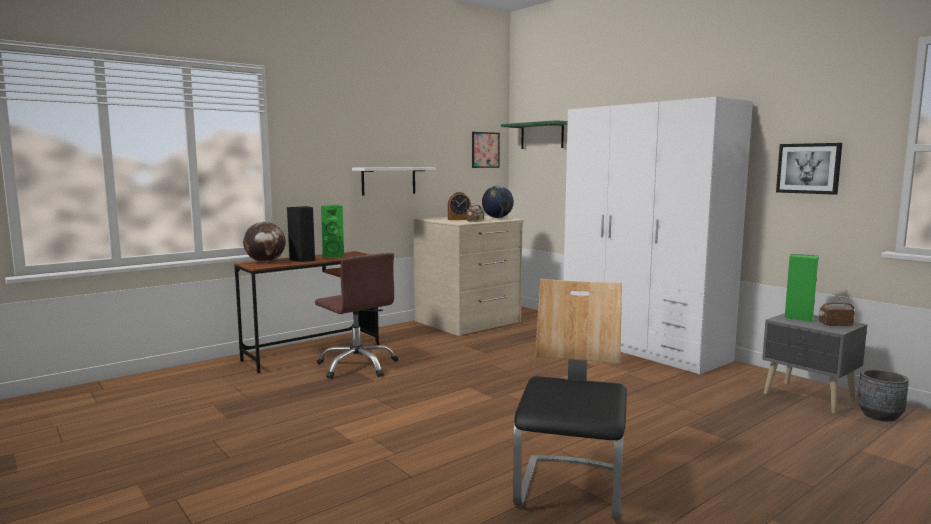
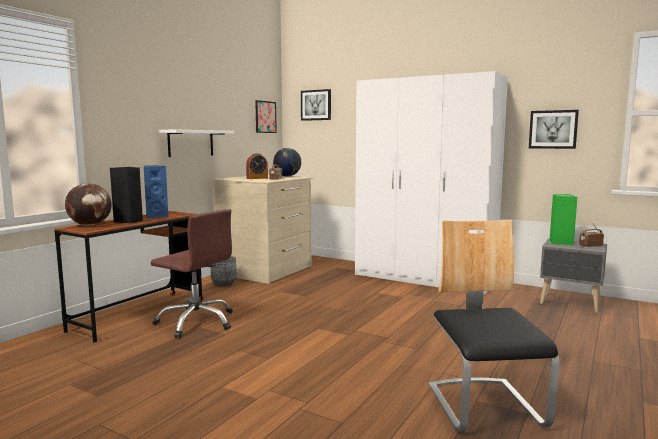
camera: 20 degrees left, 0 degrees up
green speaker [321,205,344,258] -> blue speaker [144,165,168,218]
green shelf [501,120,568,149] -> picture [301,89,331,121]
grey planter [857,369,909,422] -> grey planter moved to [211,256,237,287]

